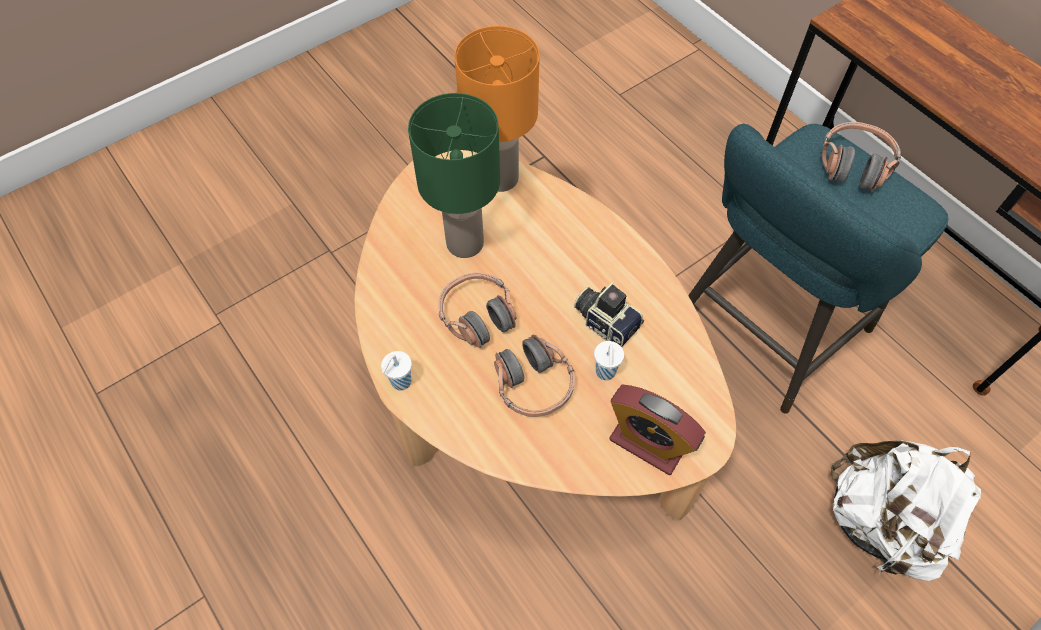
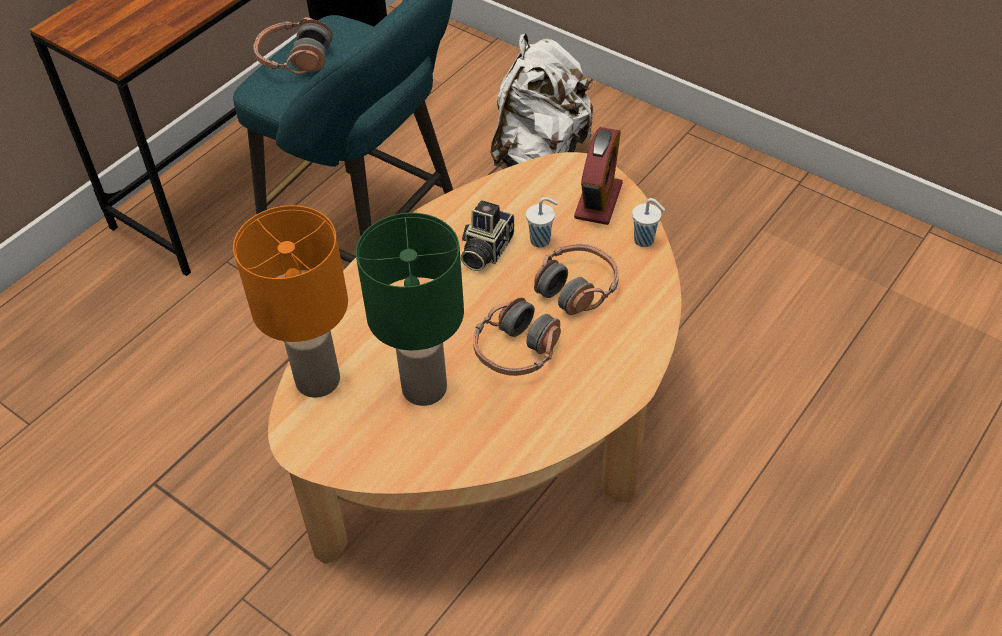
camera: 105 degrees left, 10 degrees down
white cup [381,351,412,391] -> white cup moved to [632,198,665,247]

